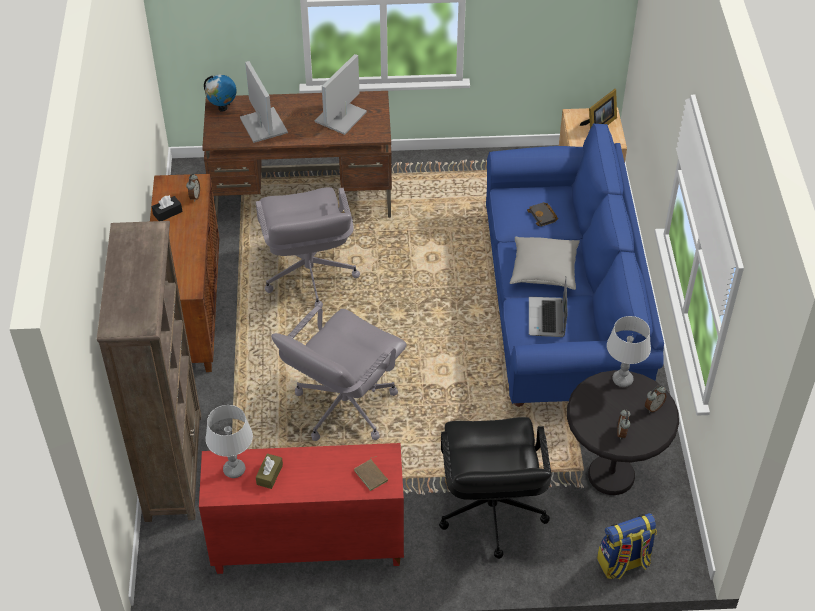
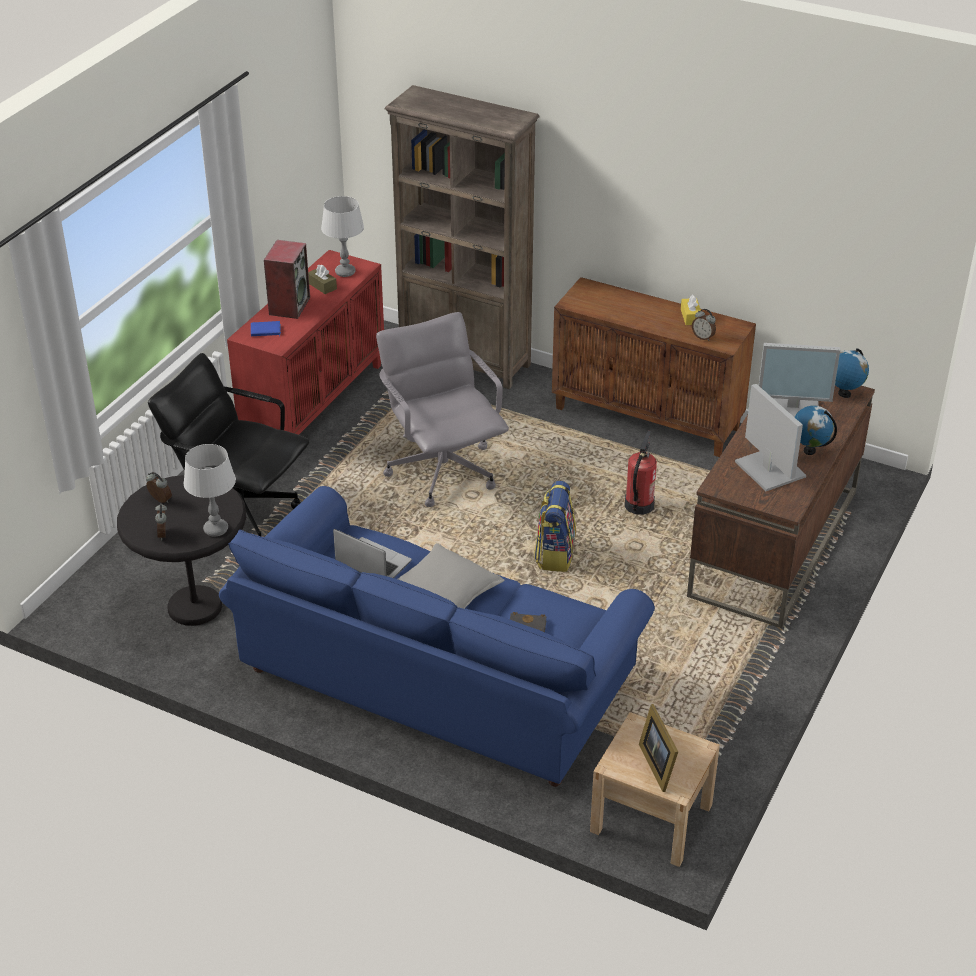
camera: 120 degrees right, 10 degrees down
black tissue box [152,196,183,221] -> yellow tissue box [681,295,701,325]
grey office chair [256,187,360,308] -> fire extinguisher [625,431,657,515]
brown book [354,456,388,491] -> blue book [251,321,281,337]
backpack [597,513,657,579] -> backpack moved to [534,481,576,572]
none -> speaker [264,240,310,319]
none -> globe [795,406,837,455]

